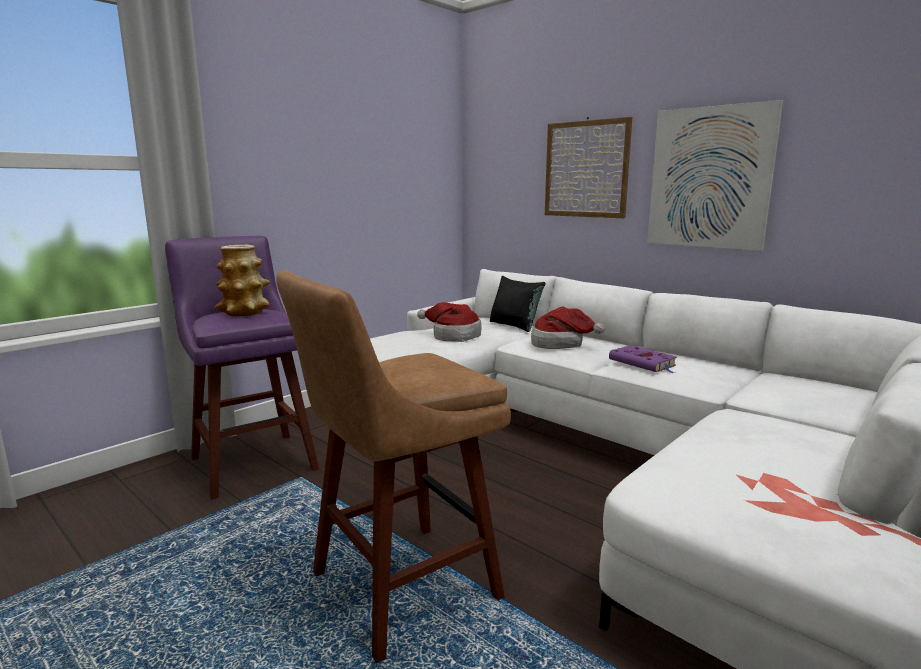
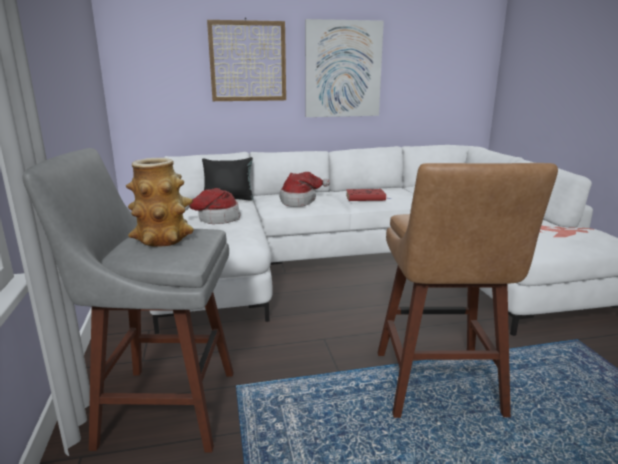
camera: 55 degrees left, 5 degrees up
purple stool [165,236,319,500] -> grey stool [22,148,234,452]
purple book [609,345,677,373] -> red book [346,189,391,201]

